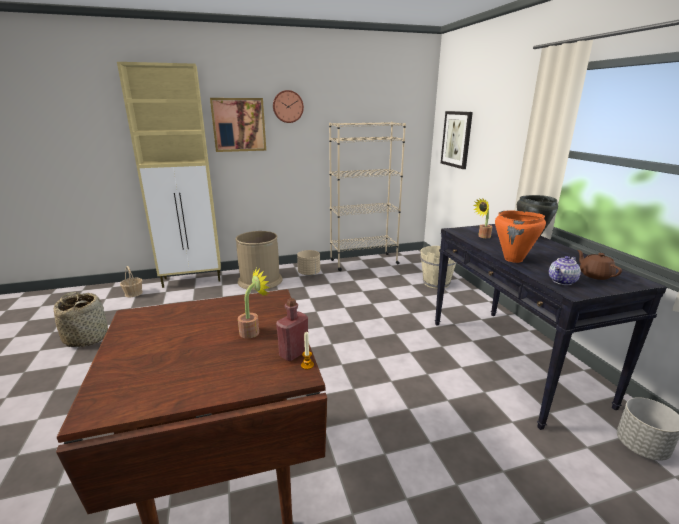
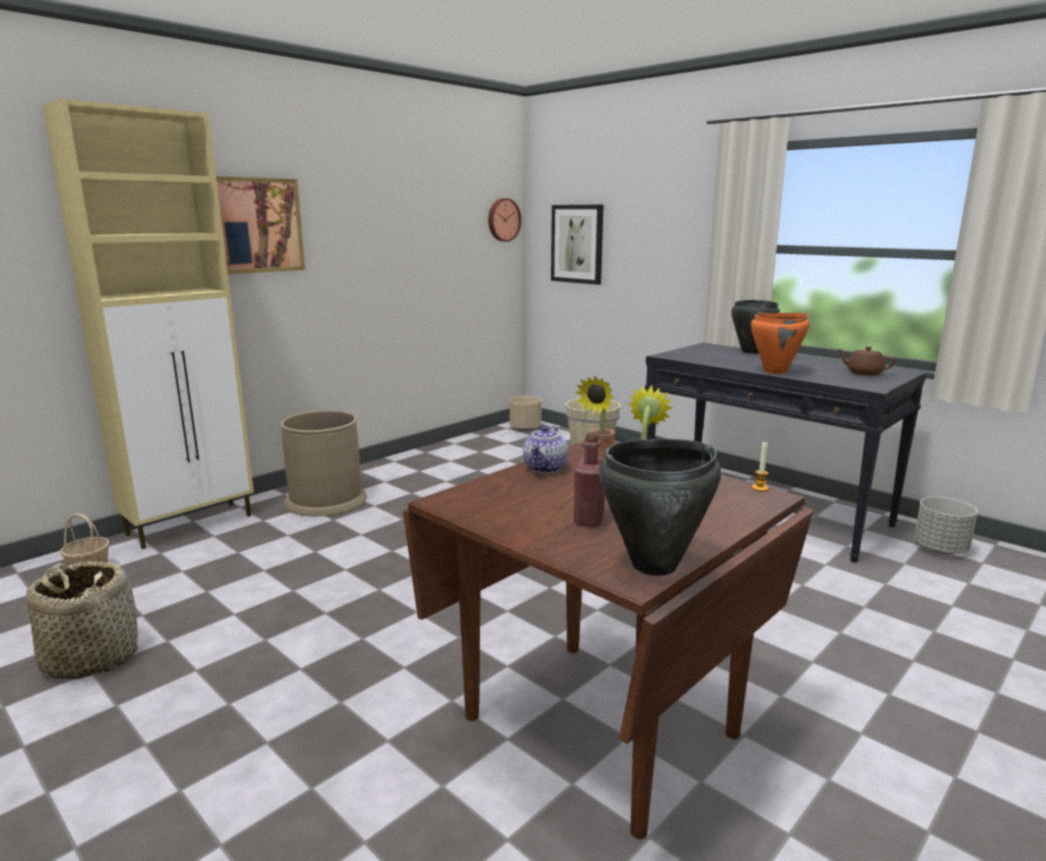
camera: 30 degrees left, 5 degrees down
wall clock [273,90,304,123] -> wall clock moved to [488,198,521,242]
red bottle [276,298,308,361] -> red bottle moved to [574,432,605,527]
beige planter [297,250,320,276] -> beige planter moved to [510,396,541,431]
beige bookcase [329,122,406,271] -> none
potted plant [474,198,492,238] -> potted plant moved to [575,376,615,457]
teapot [549,256,581,285] -> teapot moved to [523,426,568,474]
none -> black cooking pot [599,439,721,576]

